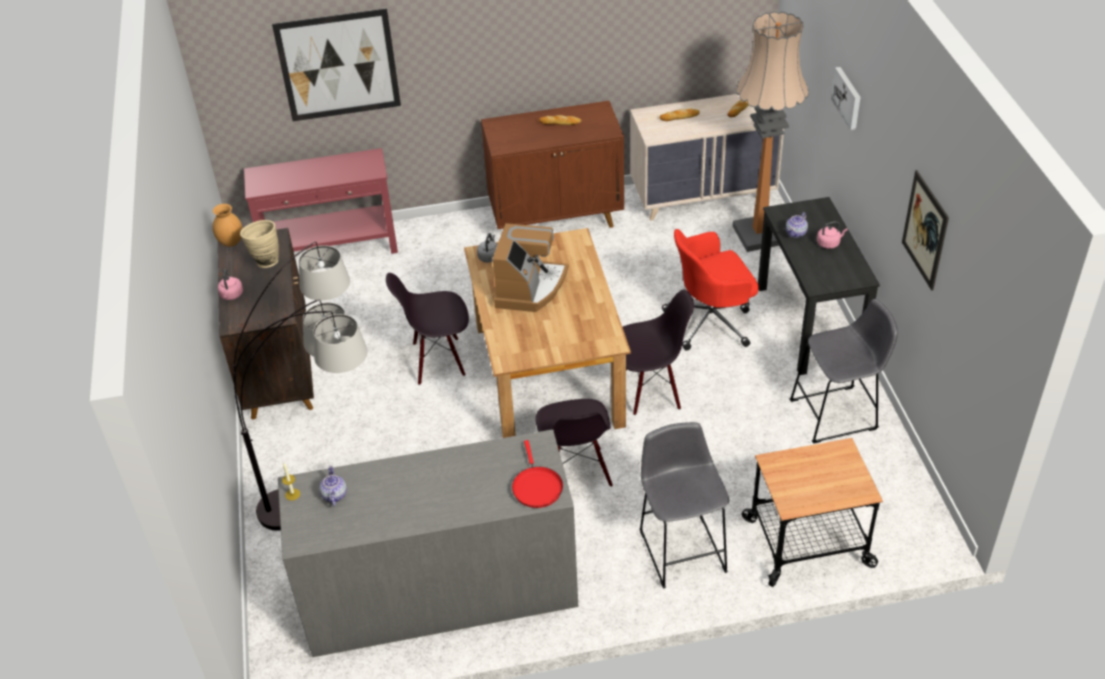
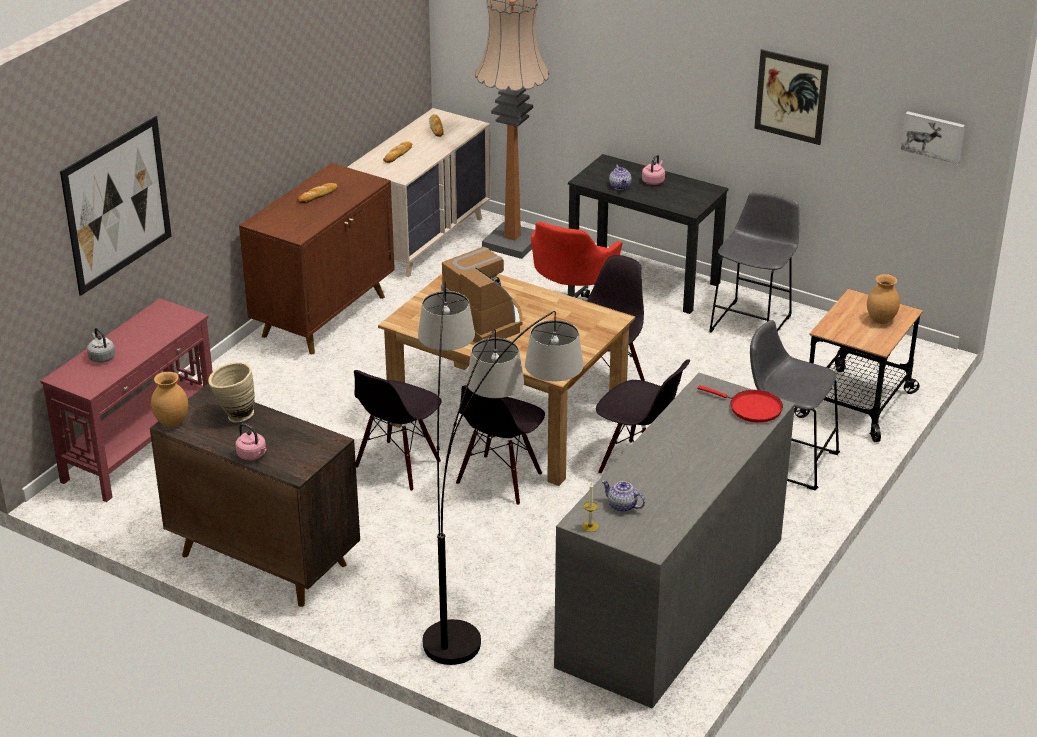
camera: 50 degrees left, 10 degrees down
grey kettle [477,233,498,263] -> grey kettle moved to [87,328,115,363]
picture [831,67,860,130] -> picture moved to [901,111,965,164]
none -> black chair [456,385,545,505]
none -> brown vase [867,274,900,324]

